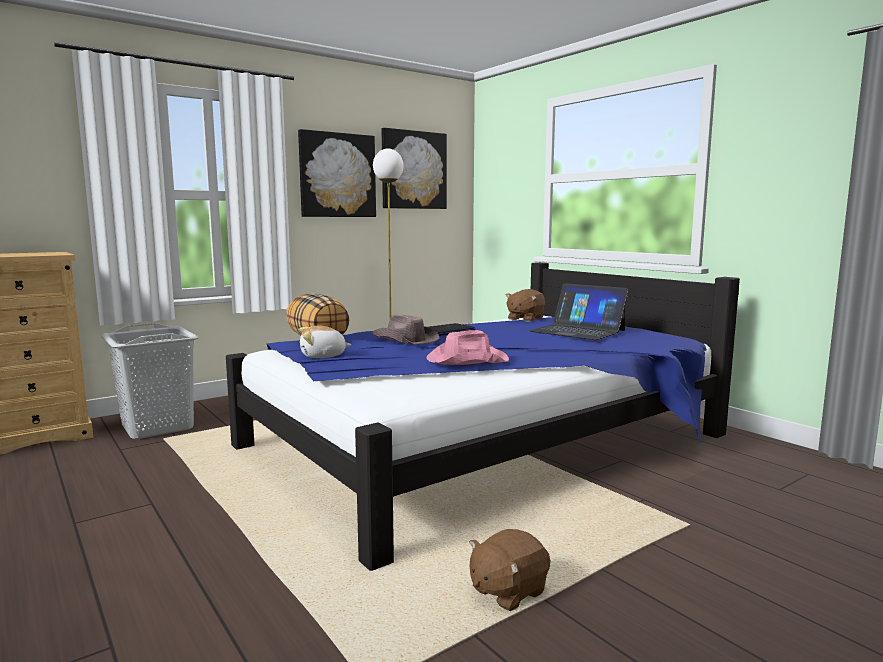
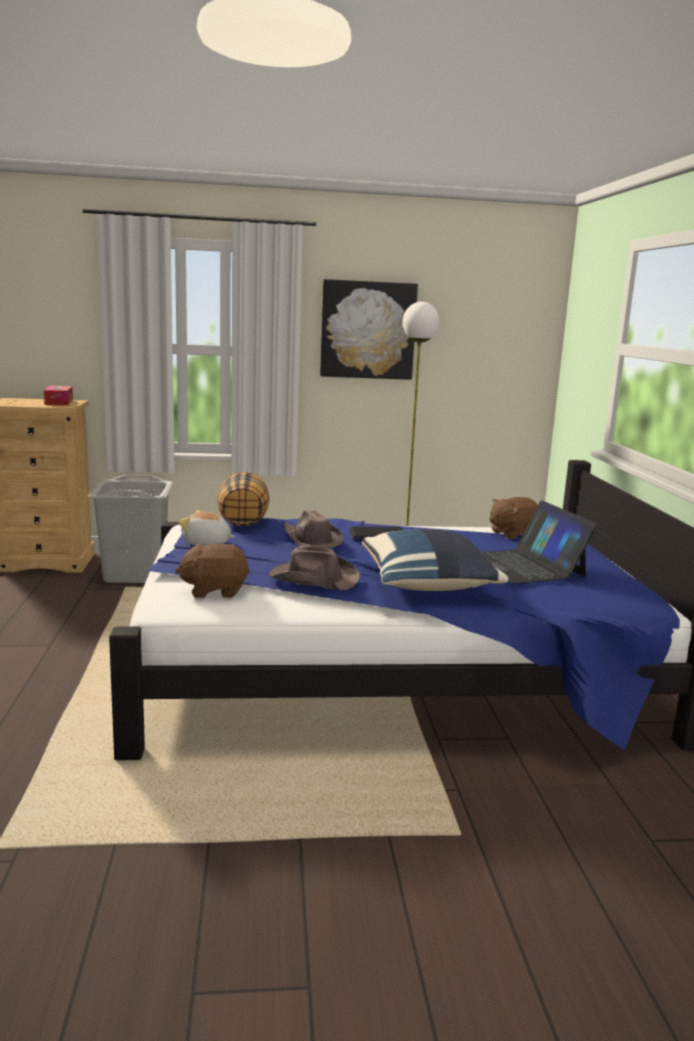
camera: 30 degrees right, 5 degrees up
picture [382,128,447,209] -> none
pink hat [426,330,509,365] -> brown hat [269,546,360,590]
brown plush toy [469,529,550,611] -> brown plush toy moved to [175,544,250,598]
none -> tissue box [44,386,73,405]
none -> blue pillow [362,529,508,591]

